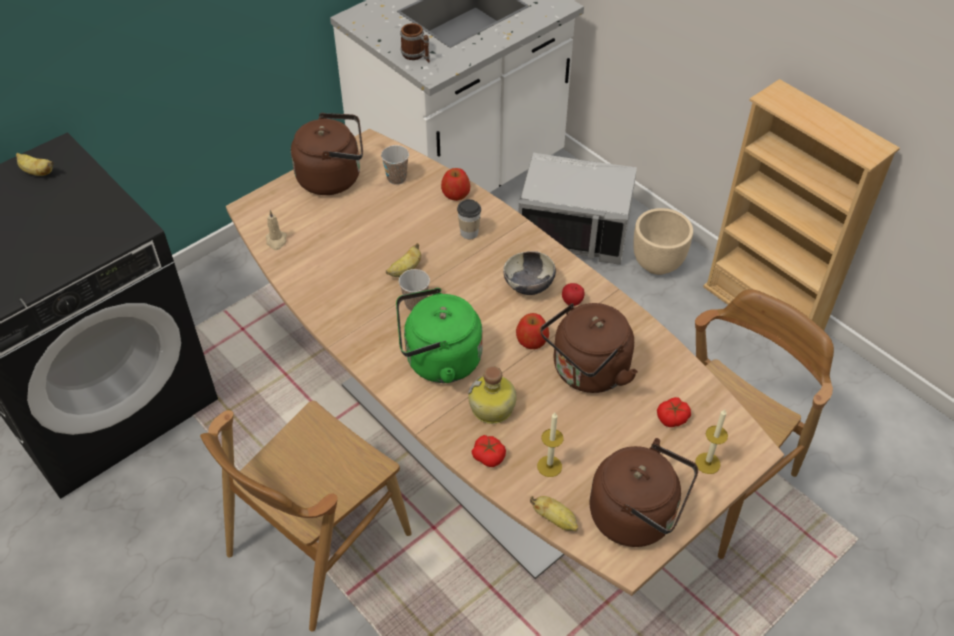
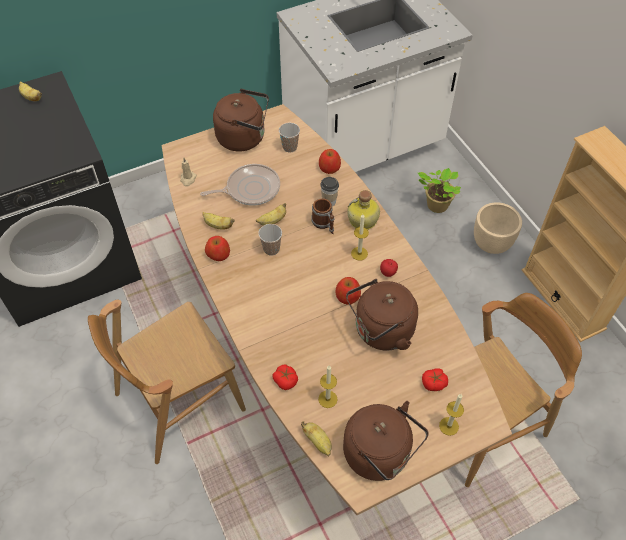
camera: 15 degrees right, 5 degrees up
green kettle [396,288,483,383] -> none
mug [400,23,430,63] -> mug moved to [311,199,334,234]
bottle [468,366,517,424] -> bottle moved to [347,190,380,230]
bowl [503,251,556,295] -> candle [351,214,369,261]
grey microwave [518,153,637,265] -> potted plant [418,168,461,213]
none -> frying pan [200,164,280,206]
none -> banana [202,212,235,230]
none -> apple [205,236,230,261]

